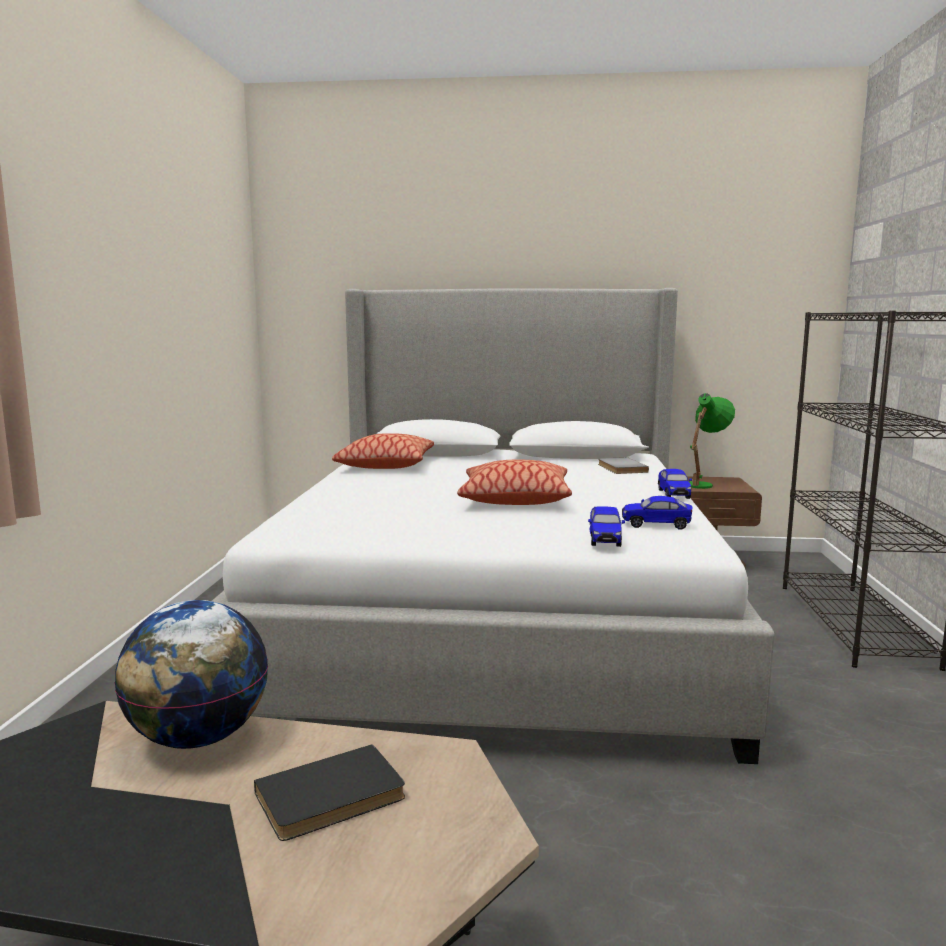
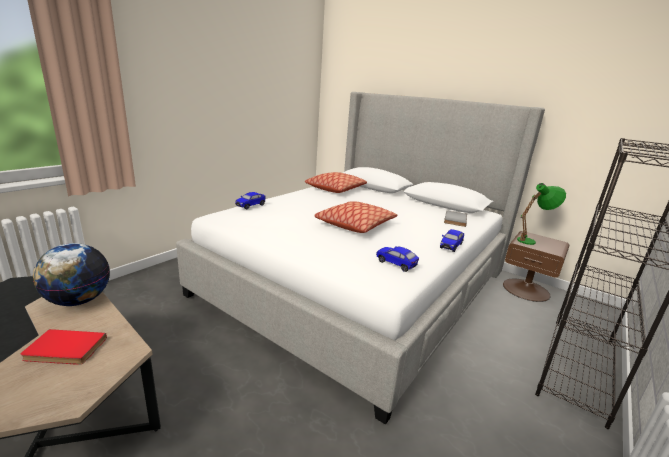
camera: 30 degrees right, 10 degrees up
black book [254,744,405,841] -> red book [20,329,107,365]
toy car [588,506,625,547] -> toy car moved to [235,192,265,210]

